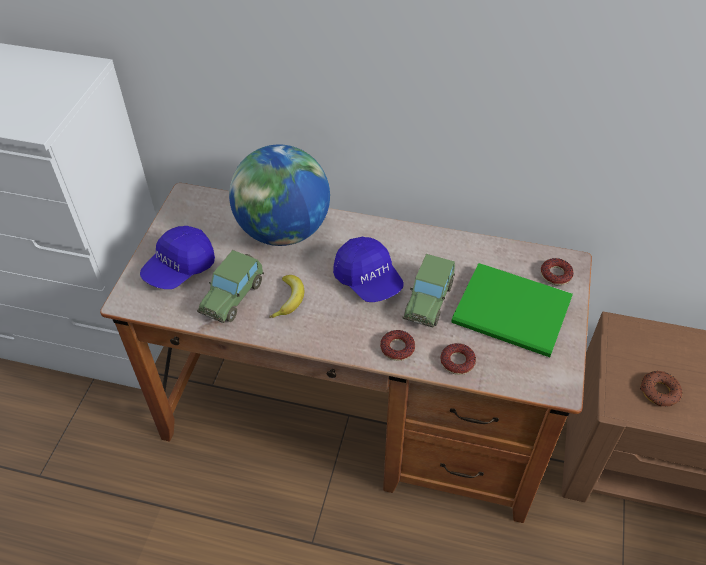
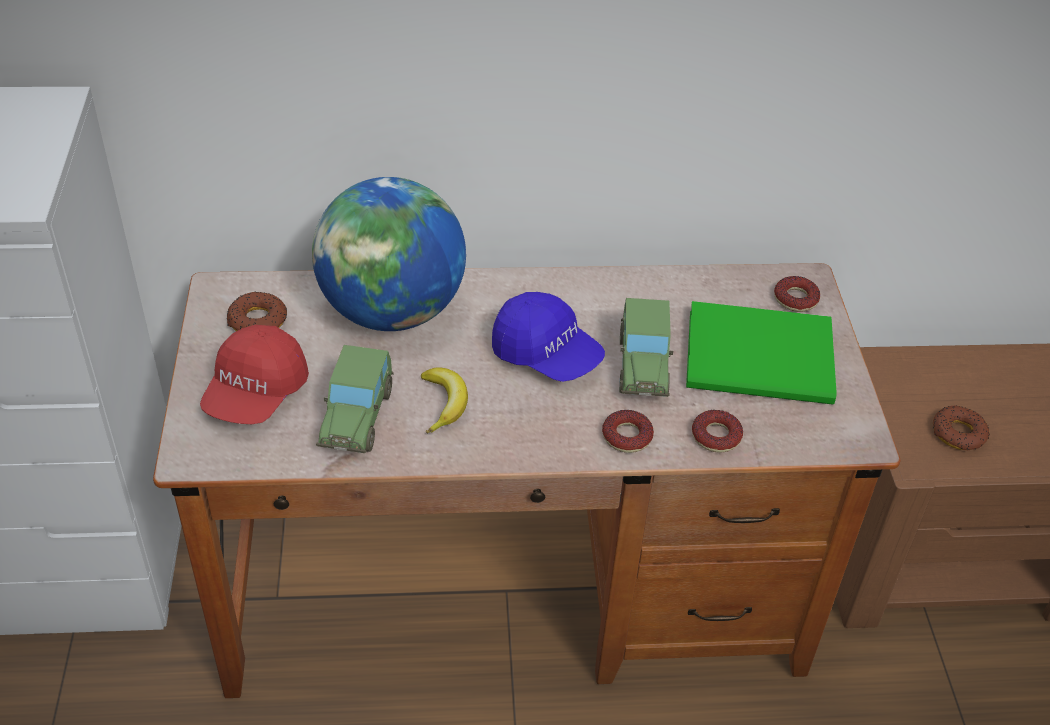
camera: 20 degrees left, 5 degrees down
blue cap [140,226,215,289] -> red cap [200,325,309,424]
none -> donut [226,292,287,331]

